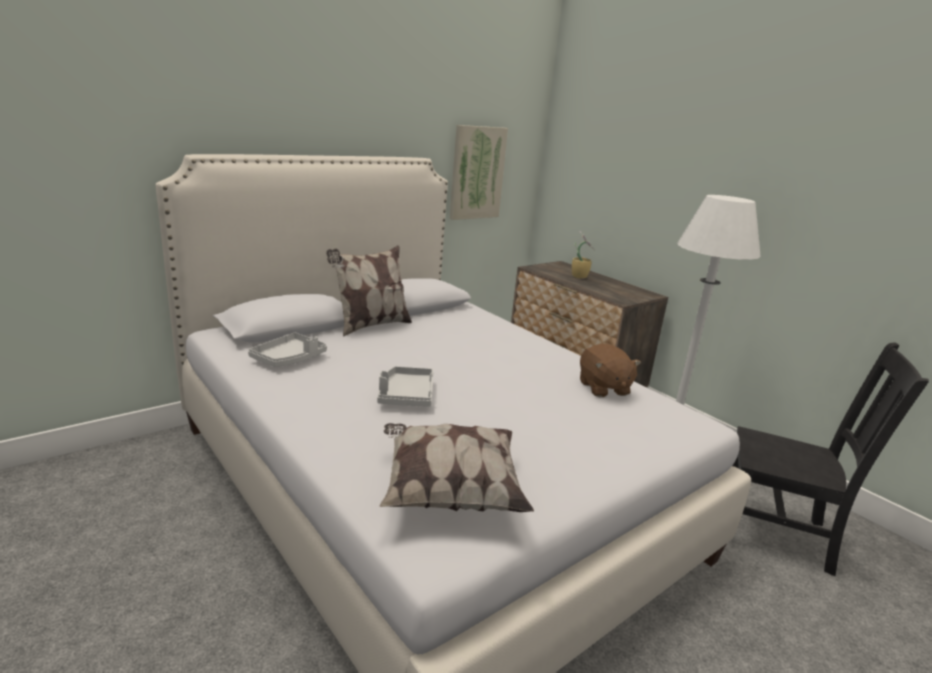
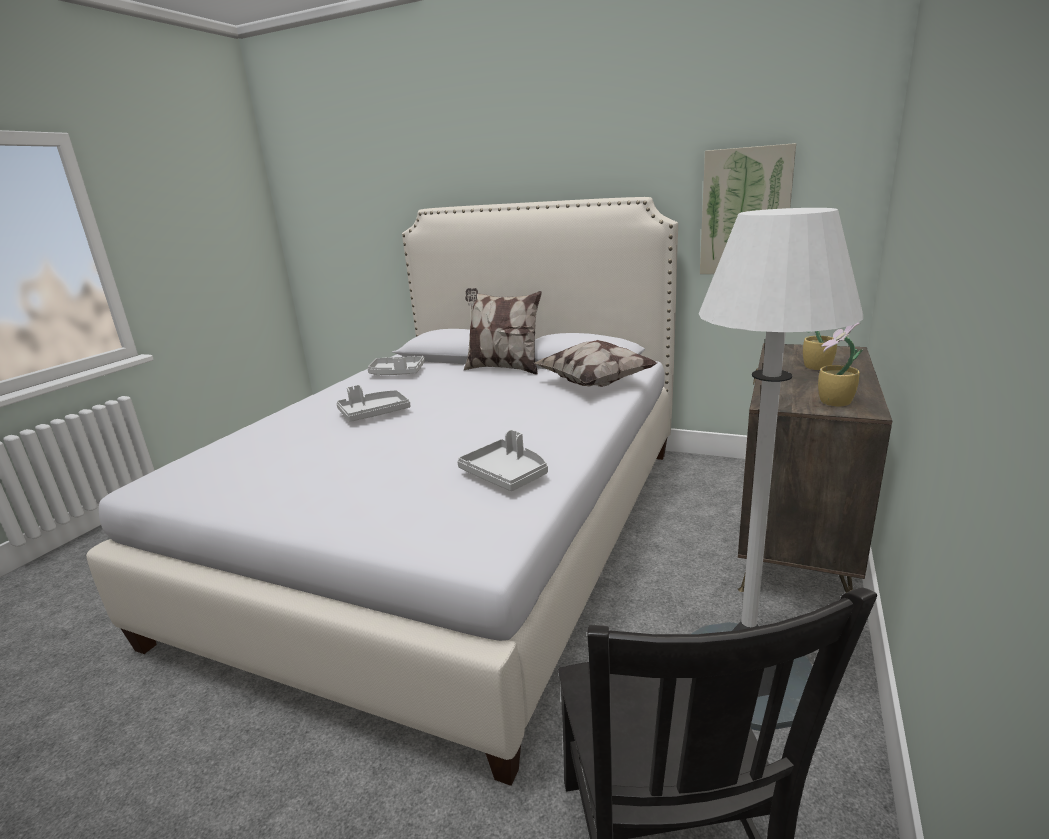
camera: 65 degrees right, 0 degrees up
pillow [379,423,534,512] -> pillow moved to [535,340,657,387]
brown plush toy [580,343,641,397] -> grey tray [457,430,548,491]
none -> potted plant [818,323,863,406]

